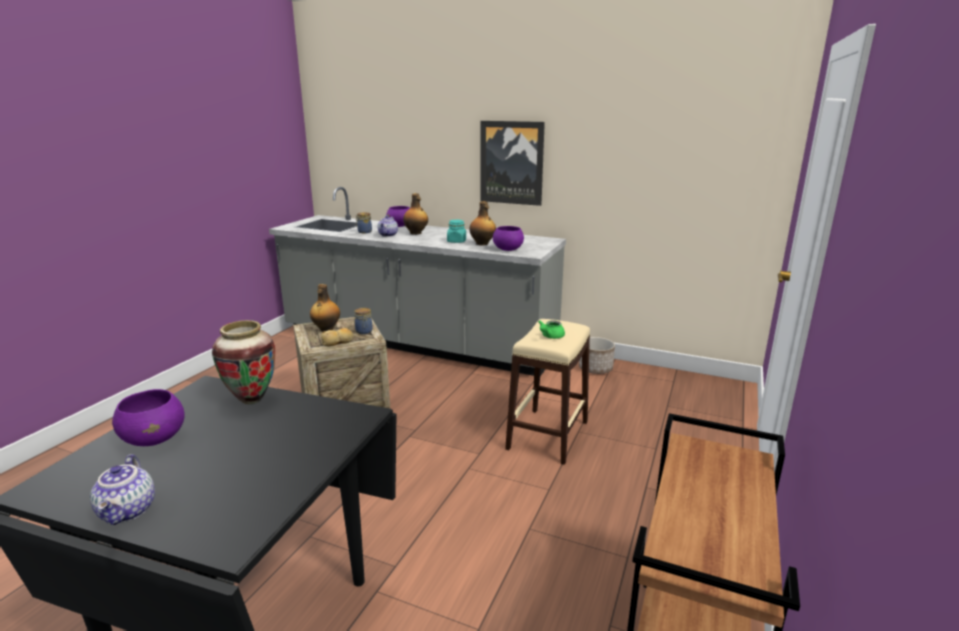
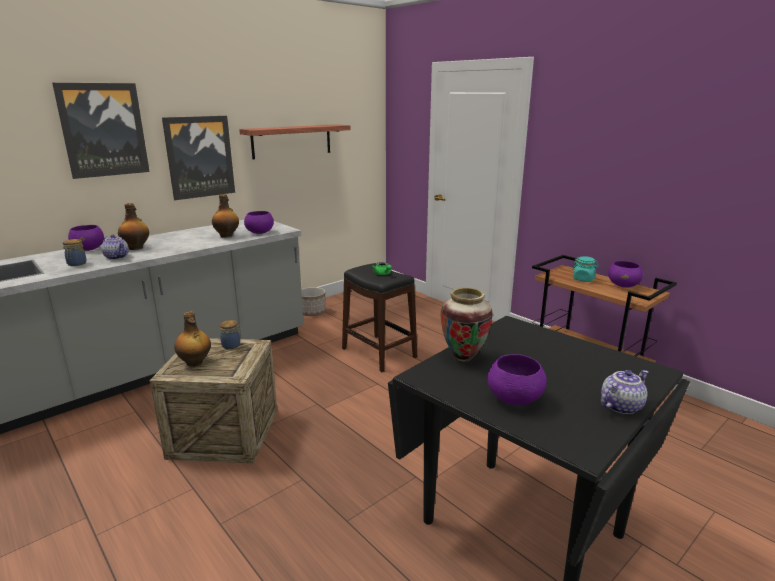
camera: 65 degrees left, 0 degrees up
teapot [90,454,155,525] -> teapot turned 45 degrees counterclockwise [601,370,649,414]
bread [321,328,354,346] -> none
turquoise jar [447,220,466,243] -> turquoise jar moved to [572,256,599,282]
beige stool [505,319,590,465] -> black stool [342,263,417,372]
none -> picture [52,83,150,179]
none -> shelf [239,124,350,159]
none -> purple bowl [608,261,643,288]

